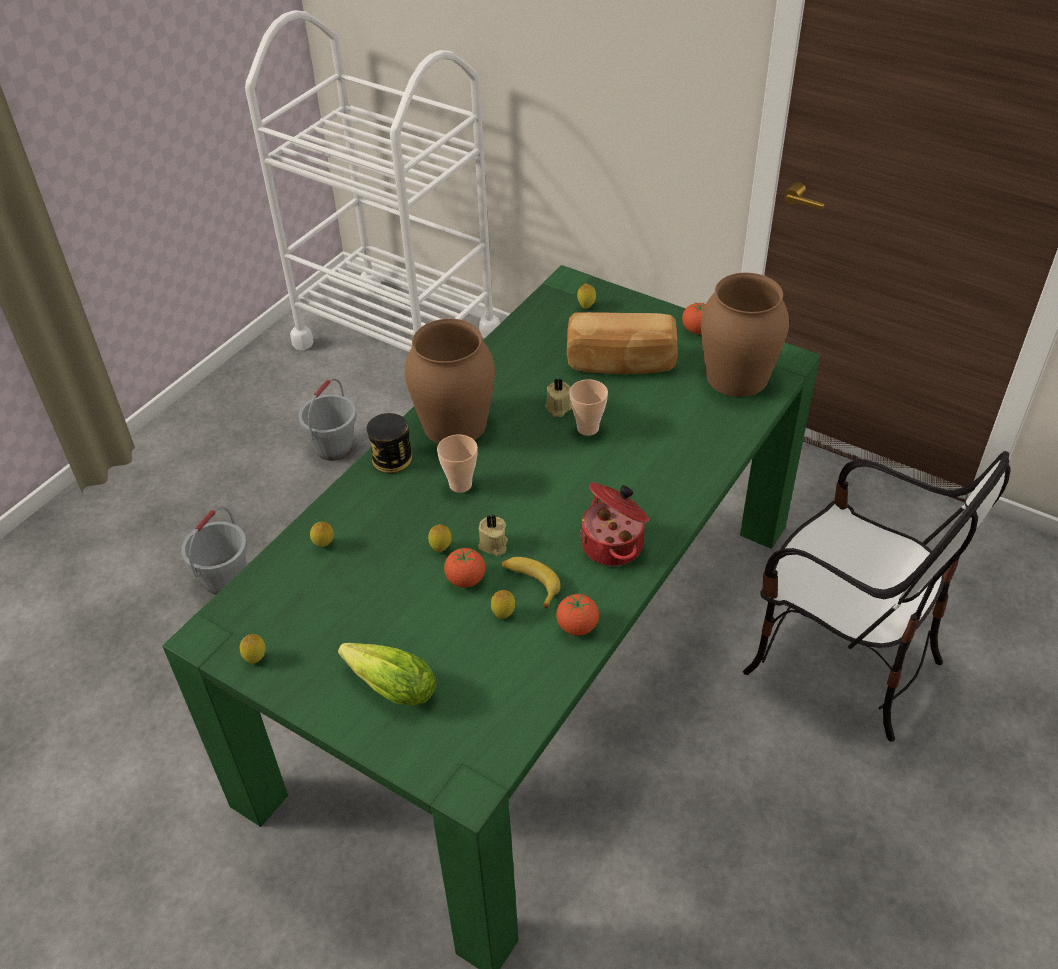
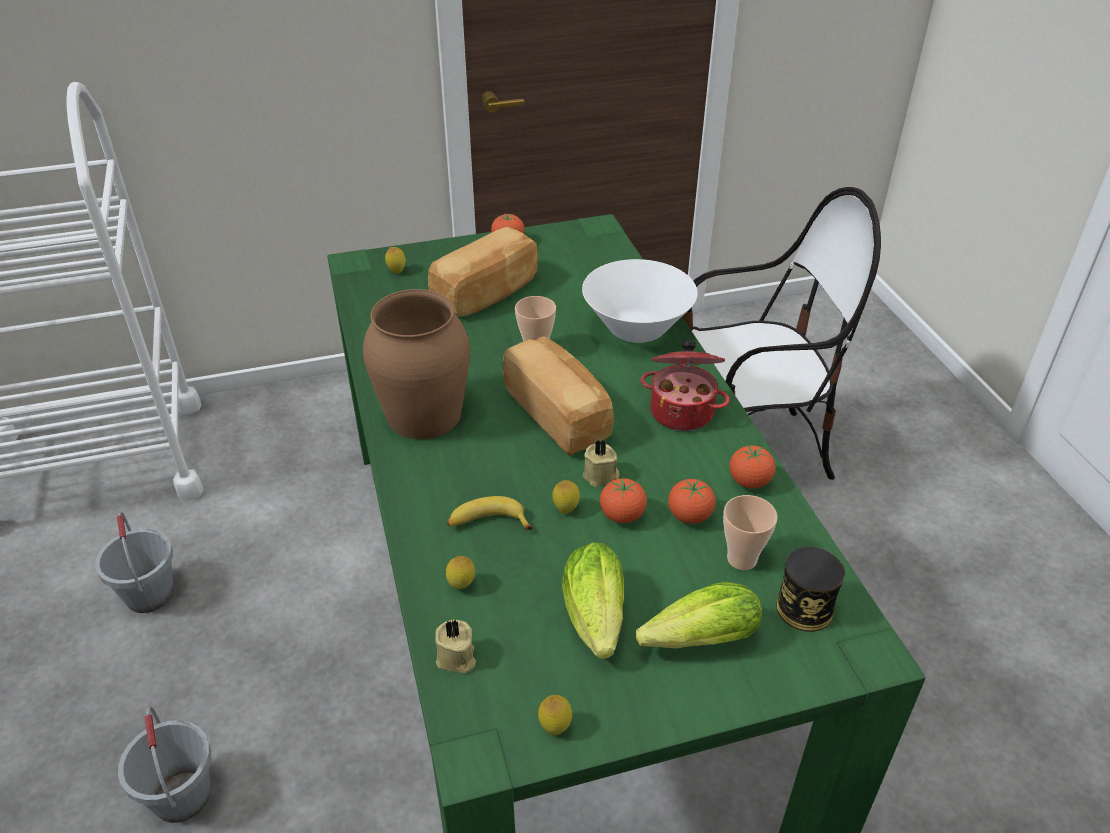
camera: 50 degrees left, 5 degrees down
can [367,413,412,473] -> can moved to [776,547,845,632]
cup [437,434,478,493] -> cup moved to [723,495,778,570]
lemon [491,590,515,619] -> tomato [668,479,716,524]
banana [502,557,561,609] -> banana moved to [447,496,532,530]
beige candle [545,378,572,417] -> beige candle moved to [435,619,476,674]
brown vase [701,273,789,397] -> none
none -> bread [503,336,614,456]
none -> lettuce [562,542,624,659]
none -> white bowl [582,259,698,343]

